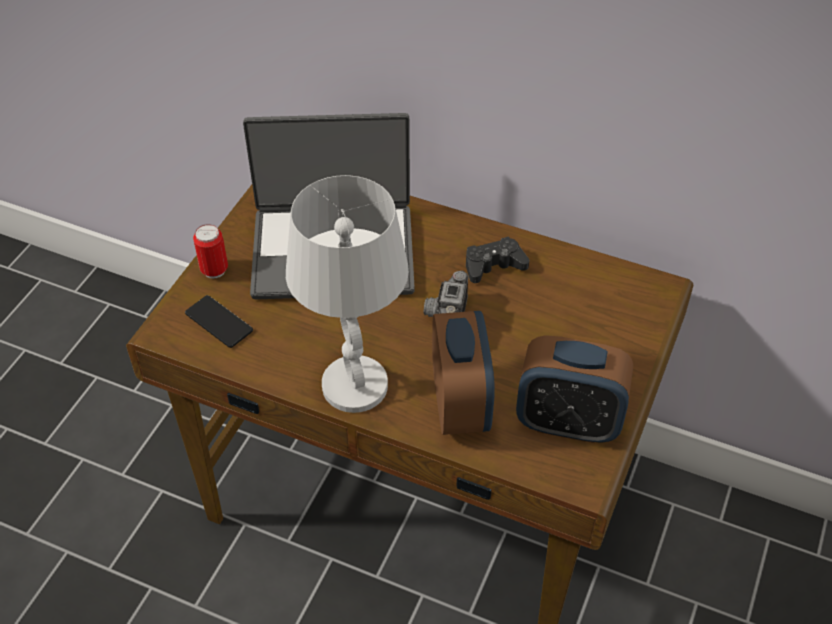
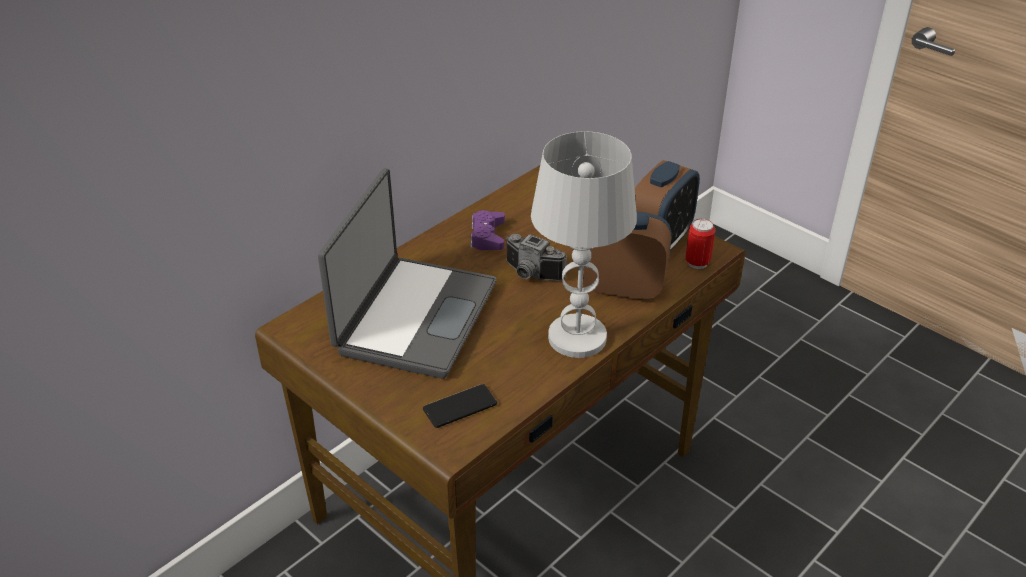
camera: 70 degrees left, 10 degrees down
can [193,224,228,278] -> can moved to [686,219,715,269]
black game controller [466,237,529,283] -> purple game controller [470,210,505,250]

